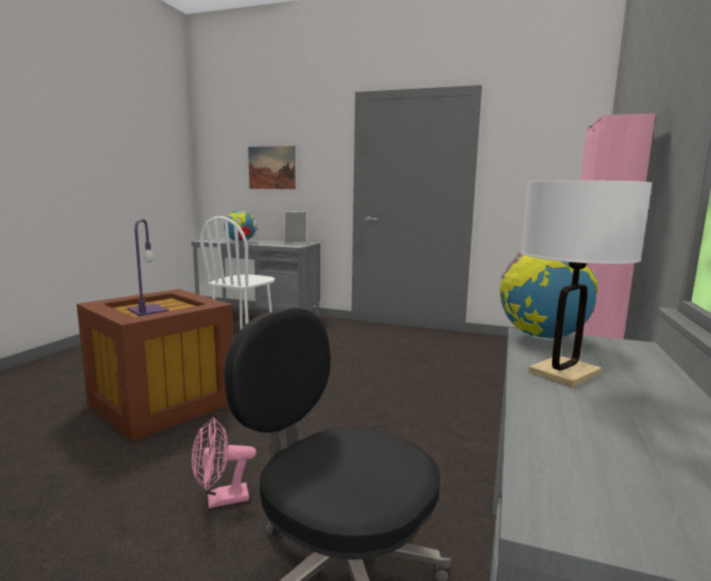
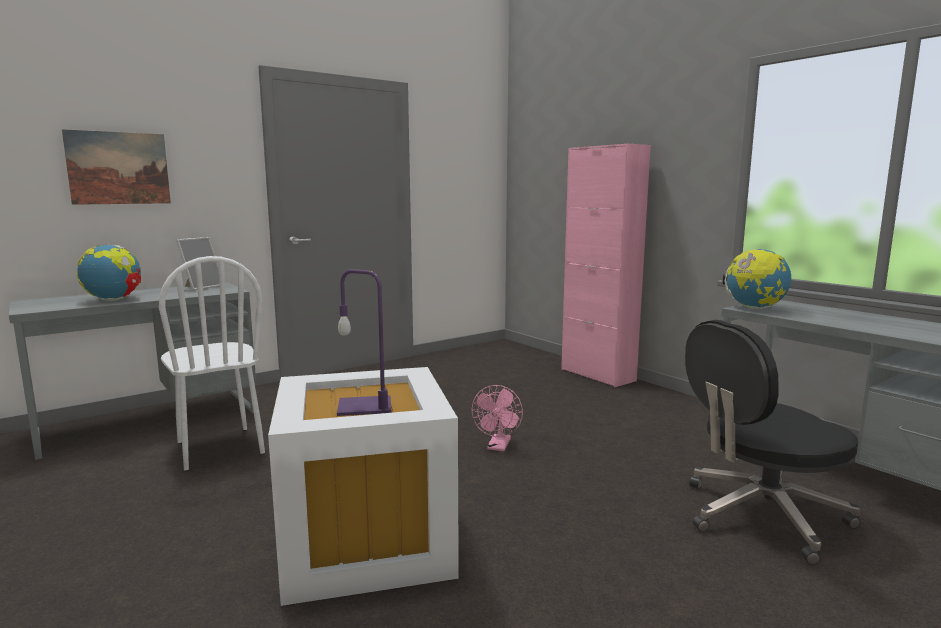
camera: 55 degrees left, 0 degrees up
brown storage box [77,289,233,441] -> white storage box [268,367,459,606]
pink fan [192,417,256,508] -> pink fan moved to [472,385,523,451]
white table lamp [521,180,652,388] -> none

